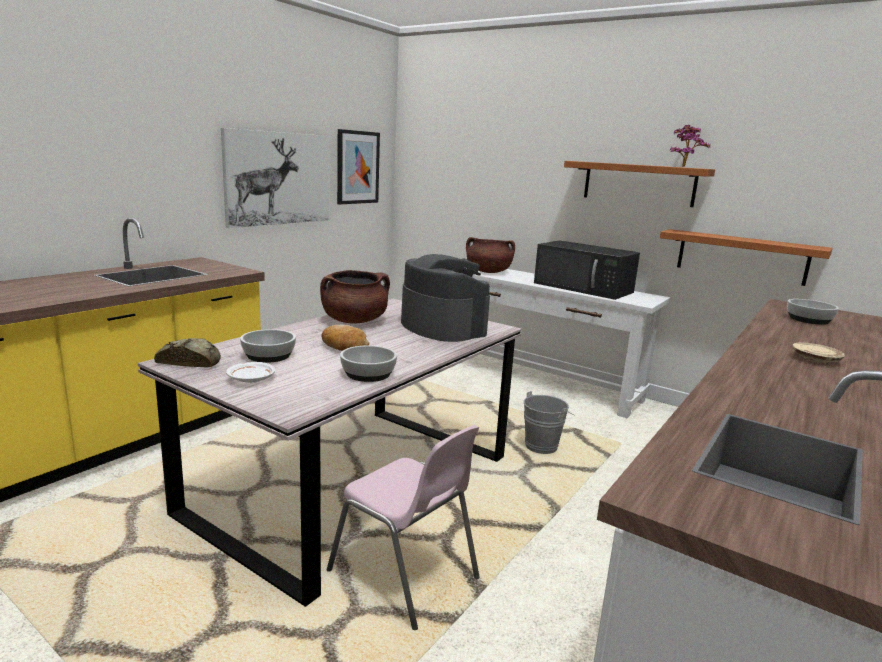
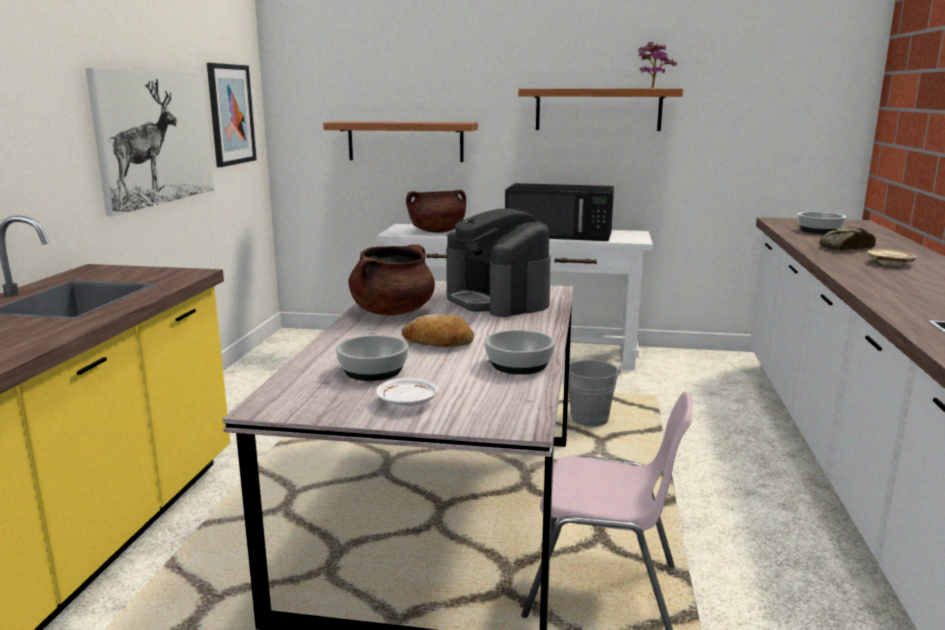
camera: 25 degrees left, 0 degrees up
bread [154,338,221,368] -> bread moved to [819,227,876,250]
coffee machine [401,254,490,342] -> coffee machine turned 150 degrees counterclockwise [446,209,551,317]
shelf [660,229,833,286] -> shelf moved to [323,121,478,162]

